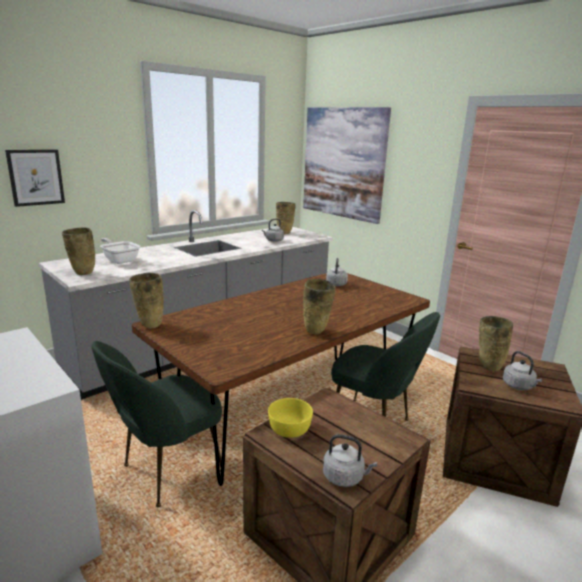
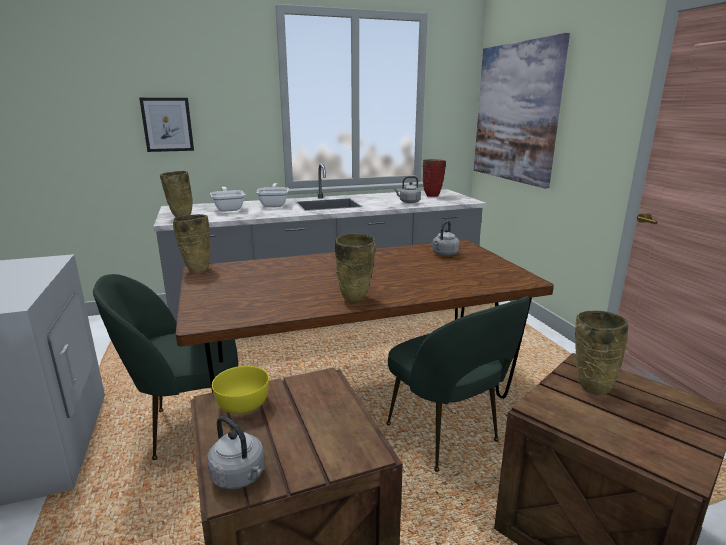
camera: 25 degrees right, 0 degrees up
beige vase [276,202,296,234] -> red vase [423,159,446,197]
grey kettle [503,351,542,390] -> none
none -> frying pan [256,183,289,207]

